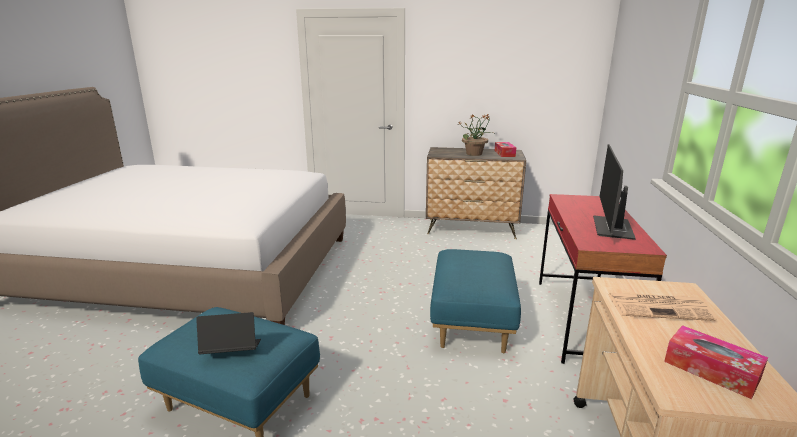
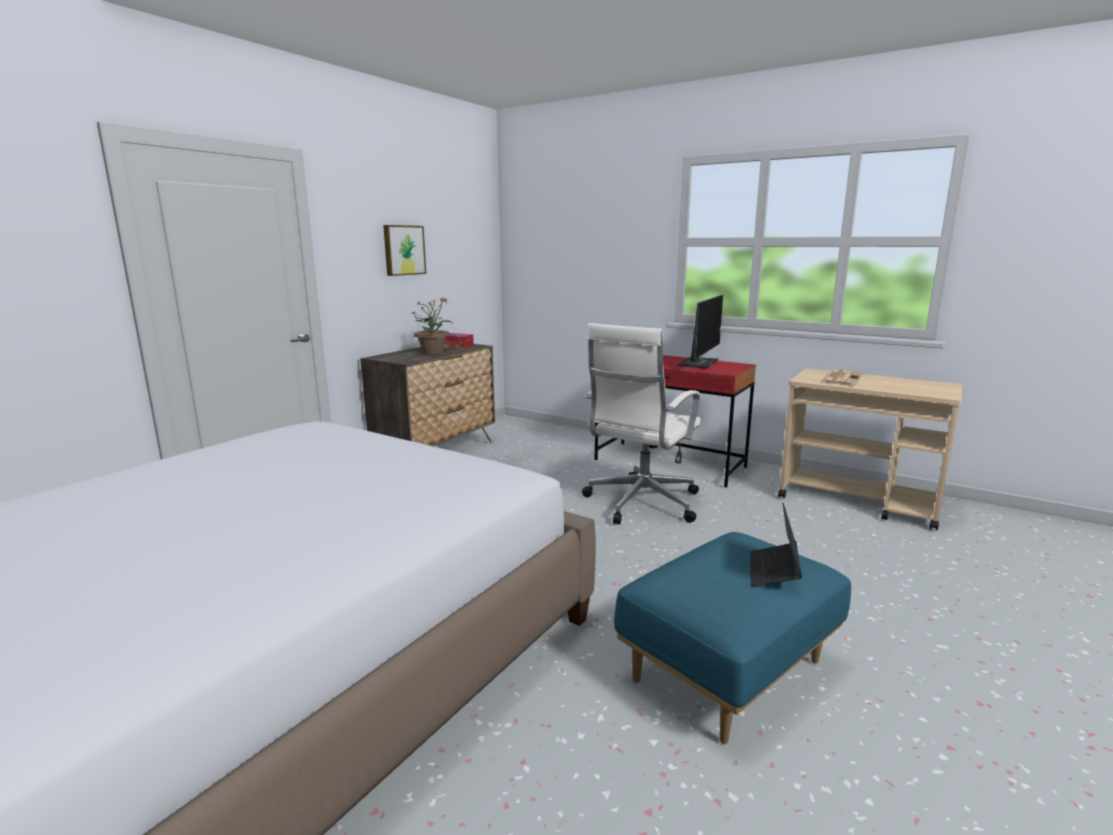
camera: 65 degrees left, 5 degrees down
blue ottoman [430,249,521,353] -> white office chair [582,323,702,524]
monitor [593,144,636,240] -> monitor turned 105 degrees counterclockwise [678,295,723,369]
tissue box [664,325,768,399] -> none
none -> picture [383,225,426,276]

